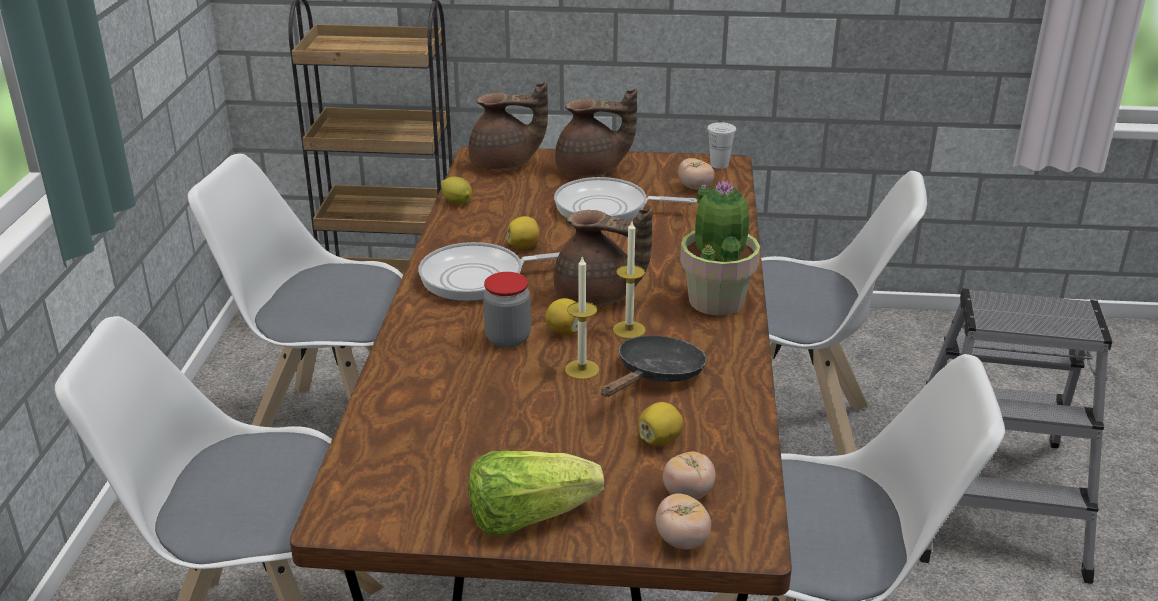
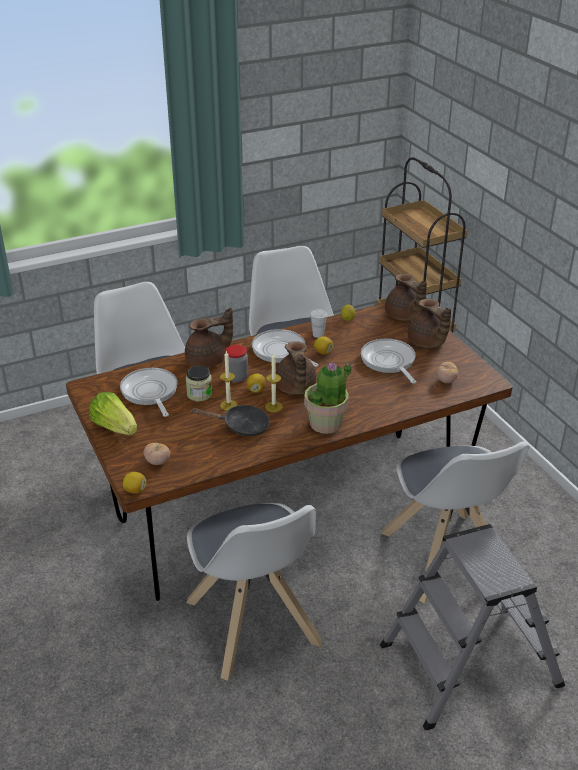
camera: 60 degrees right, 5 degrees up
lemon [638,402,683,446] -> lemon moved to [123,472,146,494]
tomato [656,493,711,549] -> none
white cup [707,122,736,169] -> white cup moved to [310,310,328,338]
none -> frying pan [120,368,178,417]
none -> brown teapot [185,308,233,368]
none -> jar [186,366,213,402]

